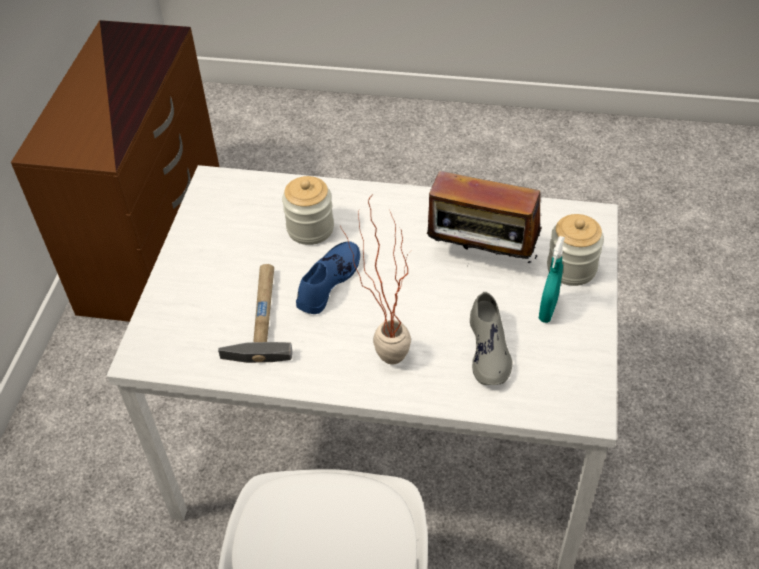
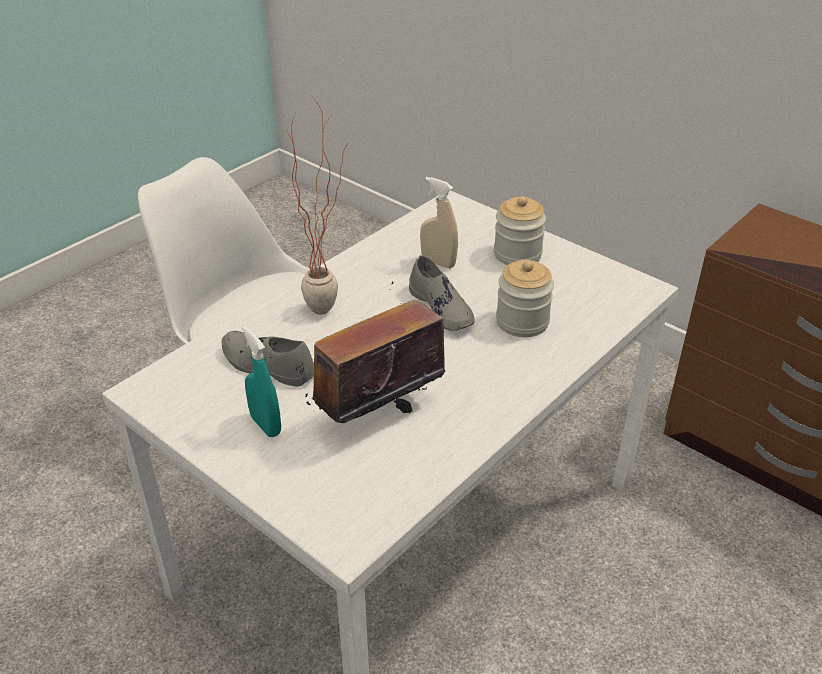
camera: 120 degrees right, 10 degrees down
hammer [218,264,292,363] -> beige spray bottle [420,177,458,268]
blue shoe [296,241,360,314] -> grey shoe [409,255,475,331]
jar [547,214,604,286] -> jar moved to [494,196,546,265]

